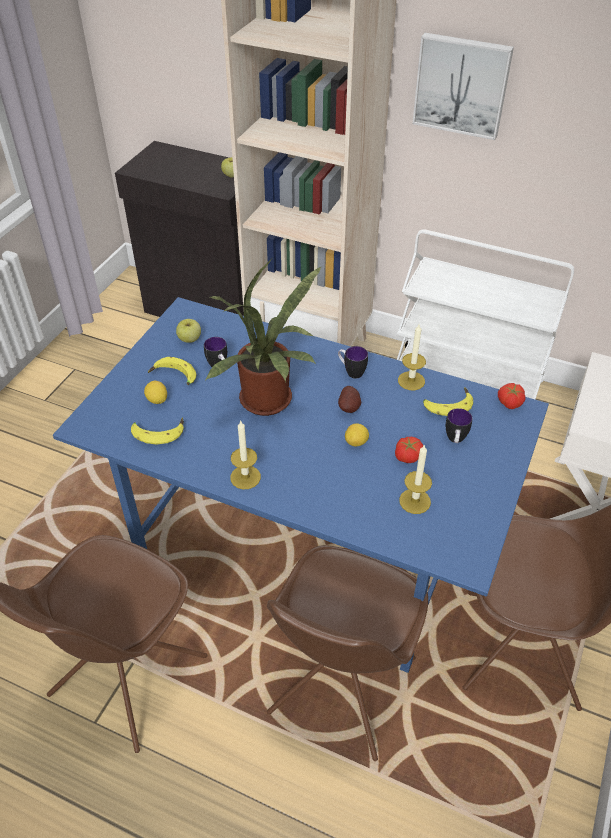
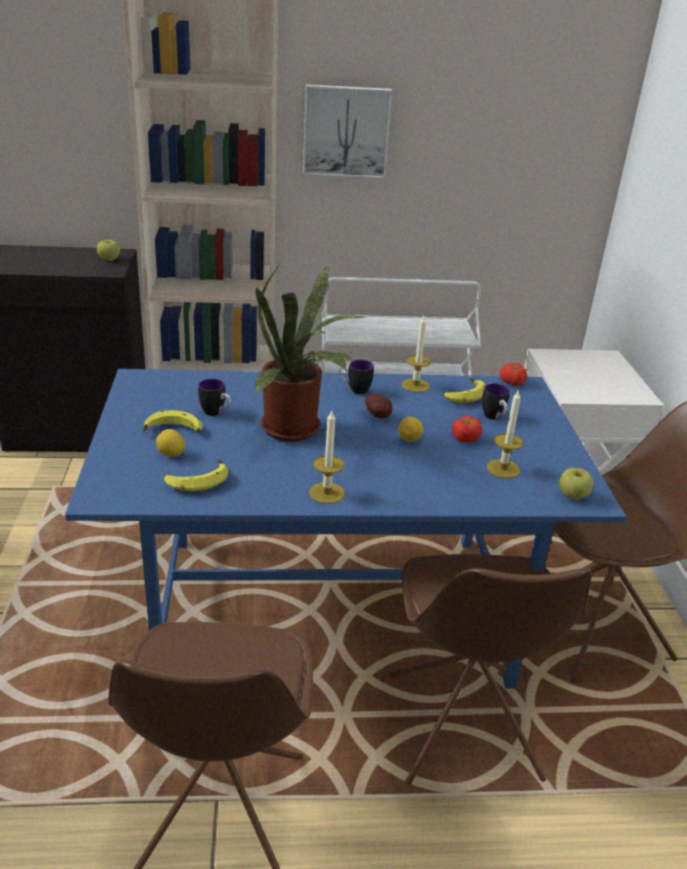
camera: 30 degrees left, 15 degrees down
apple [176,319,201,343] -> apple moved to [559,468,594,500]

